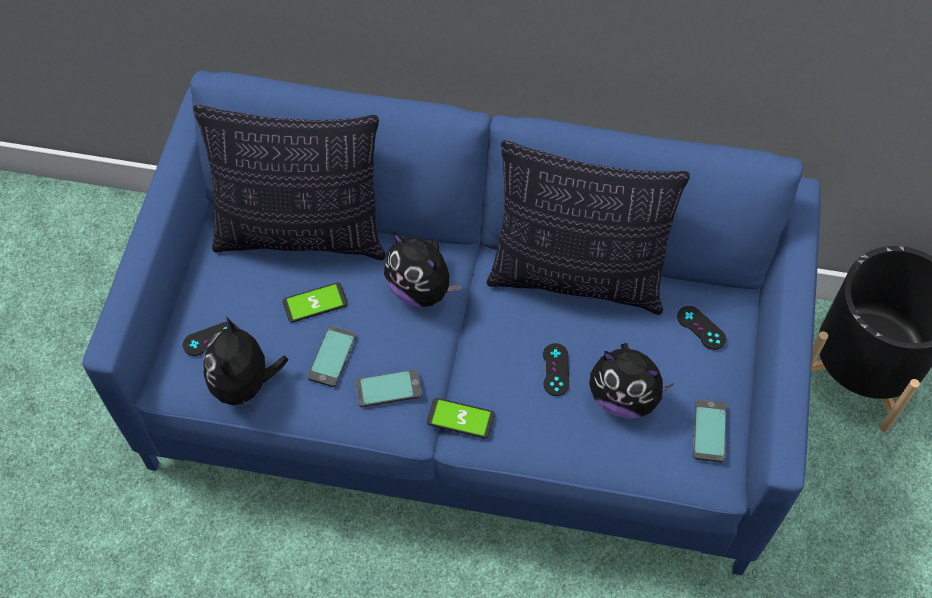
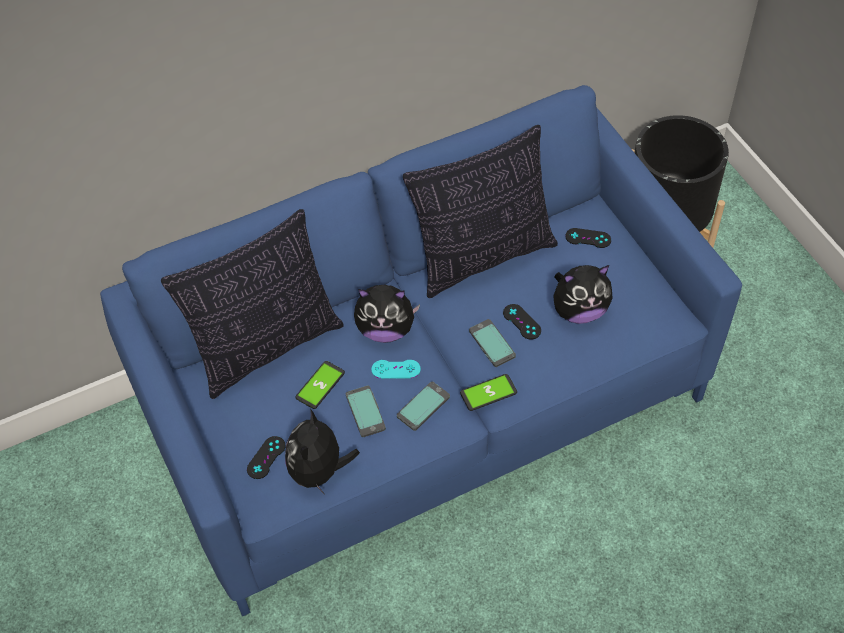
camera: 35 degrees left, 5 degrees down
plush toy [203,316,289,410] -> plush toy turned 45 degrees clockwise [285,409,360,495]
phone [693,399,727,463] -> phone moved to [469,319,516,367]
none -> turquoise game controller [371,360,421,379]

